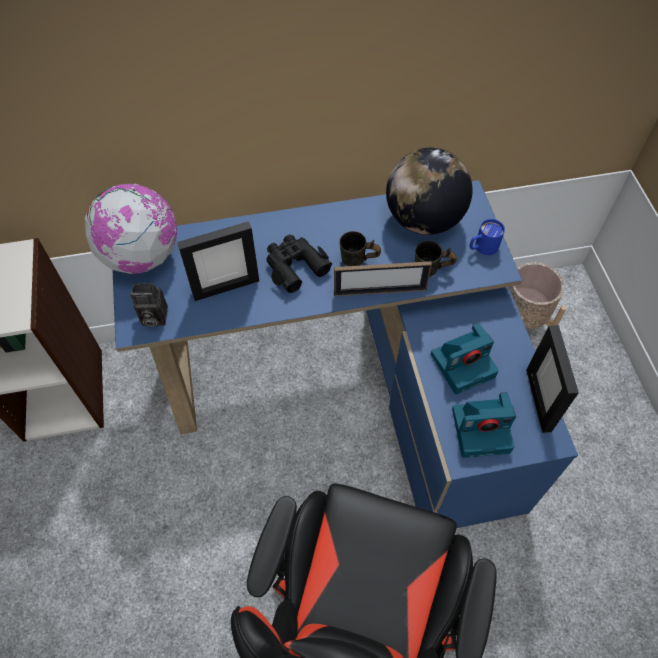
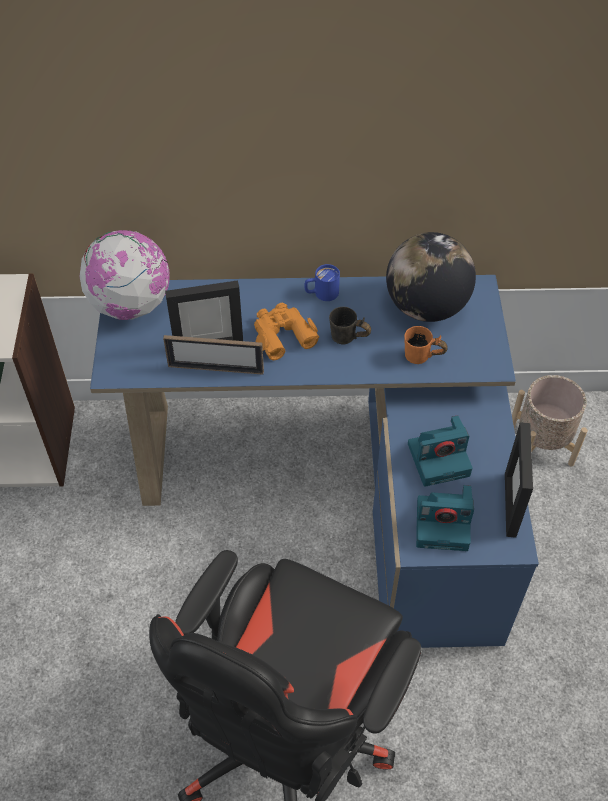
camera: 10 degrees right, 5 degrees down
camera [130,283,168,327] -> none
black binoculars [266,234,332,293] -> orange binoculars [254,303,319,360]
picture frame [334,261,432,296] -> picture frame moved to [163,335,264,375]
grey mug [415,241,457,277] -> orange mug [404,326,448,364]
blue mug [469,219,505,255] -> blue mug moved to [304,264,340,301]

